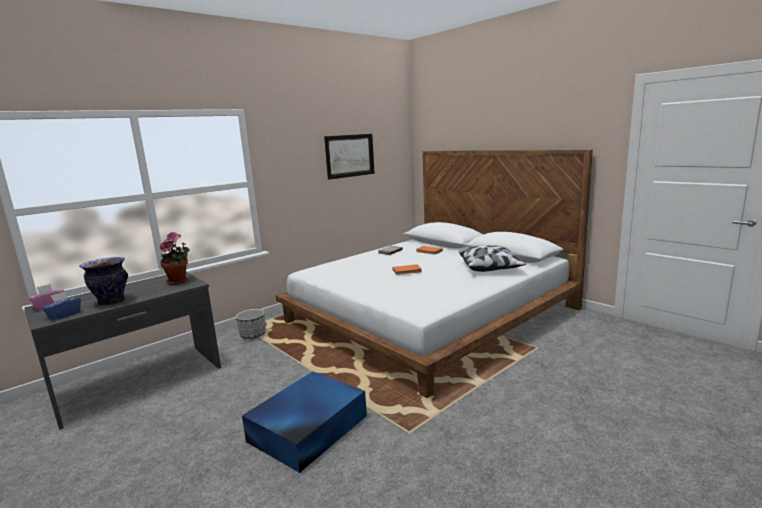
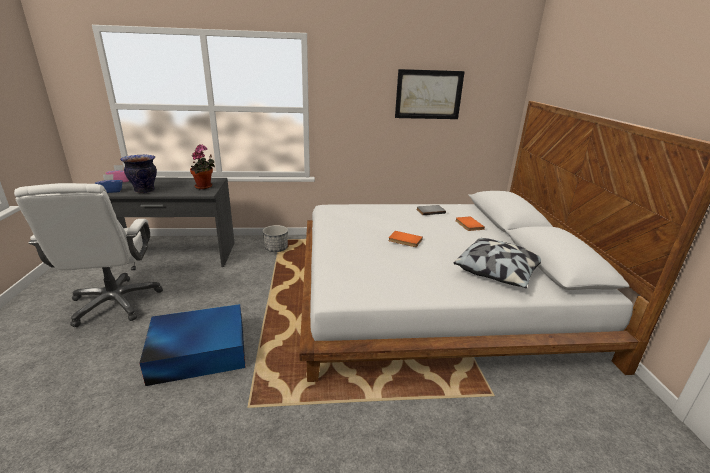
camera: 35 degrees right, 10 degrees up
none -> white office chair [14,183,163,327]

